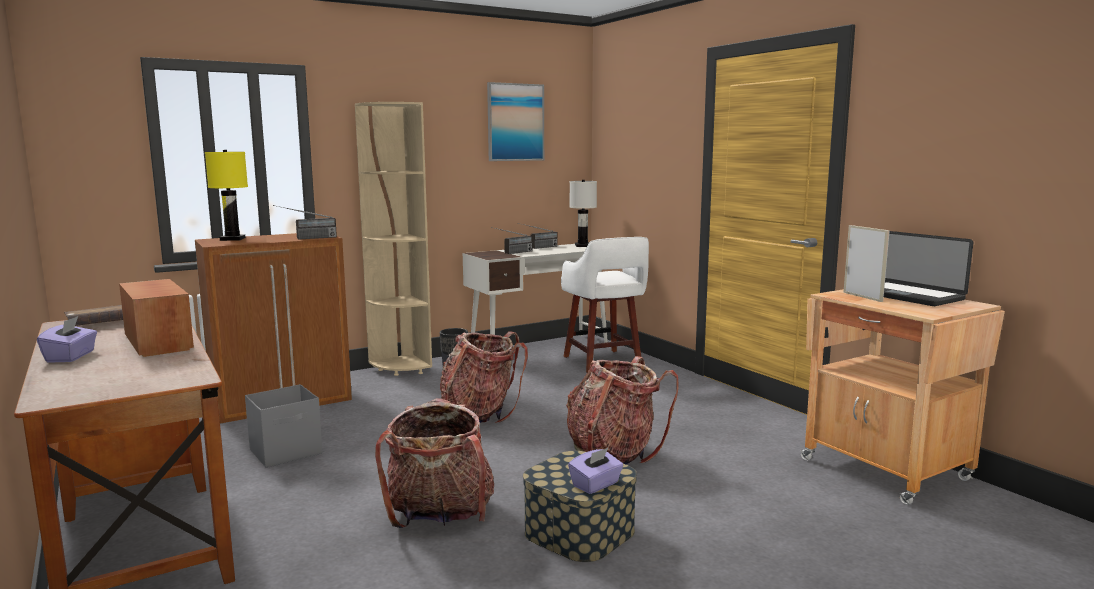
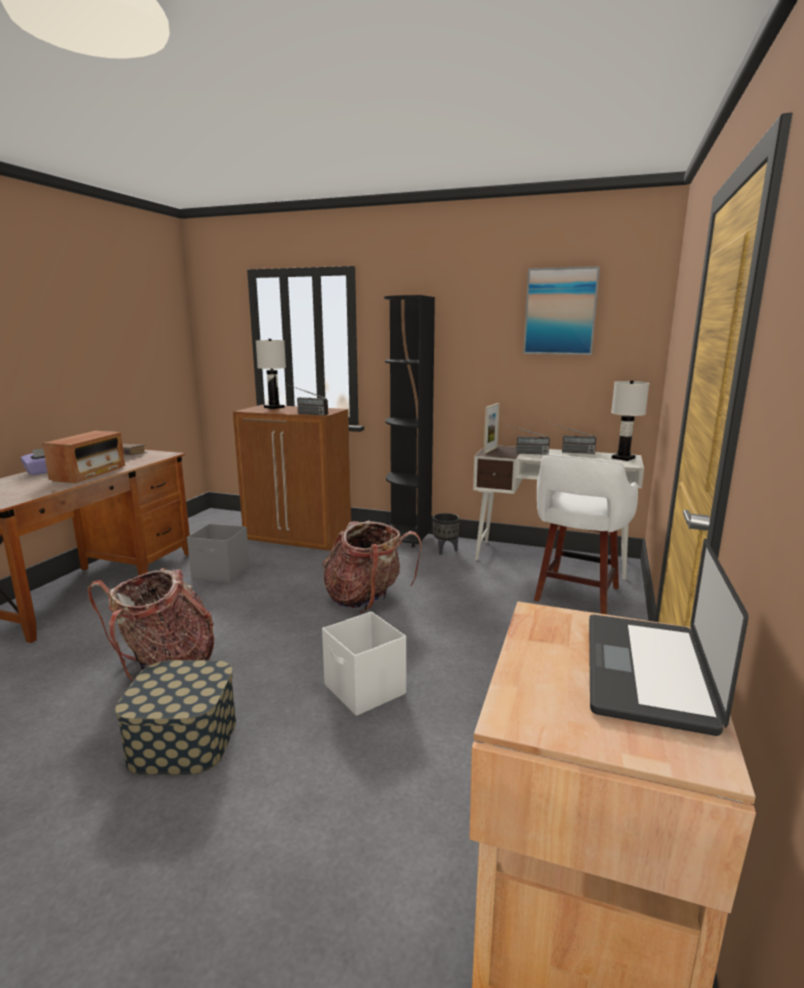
camera: 50 degrees right, 5 degrees up
yellow table lamp [205,150,248,241] -> white table lamp [256,339,286,409]
beige bookcase [355,102,432,376] -> black bookcase [384,295,435,547]
backpack [566,356,679,464] -> white storage box [322,612,406,716]
purple tissue box [568,448,624,494] -> none
picture frame [843,225,890,302] -> picture frame moved to [484,403,500,454]

